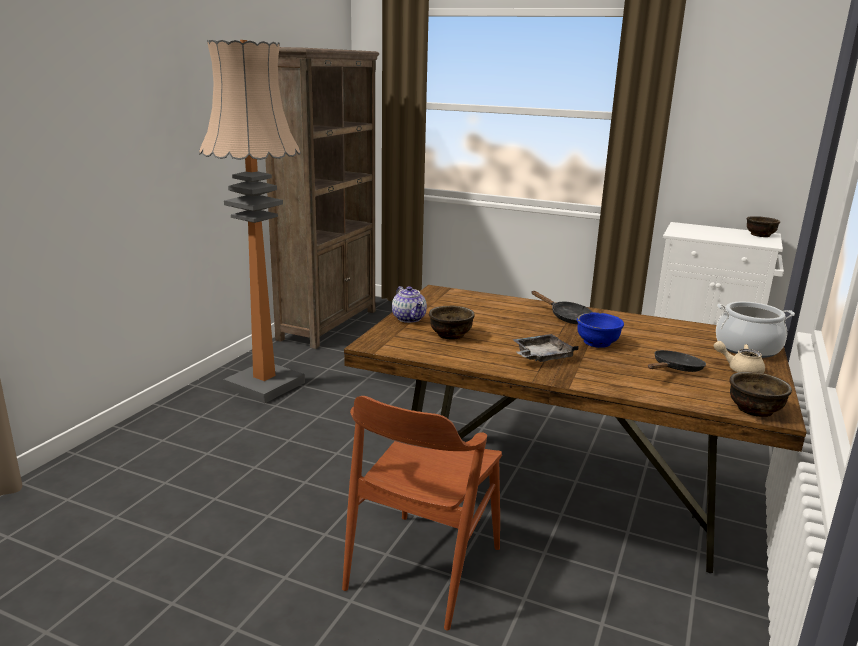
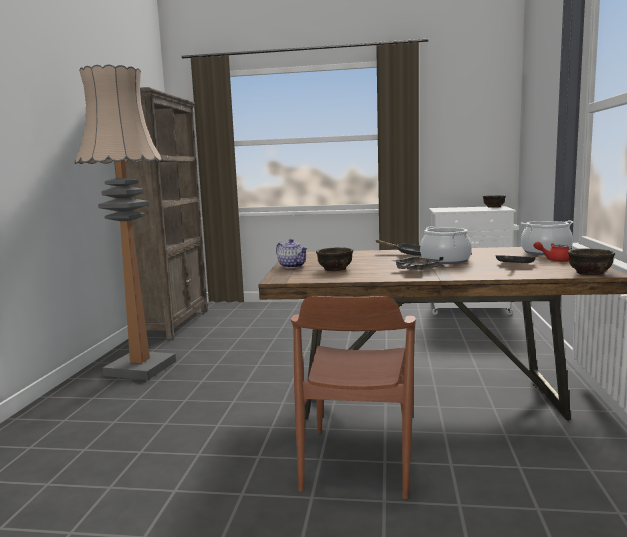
camera: 15 degrees left, 10 degrees down
blue bowl [577,312,624,348] -> cooking pot [420,226,472,264]
beige teapot [714,341,765,373] -> red teapot [533,241,570,262]

